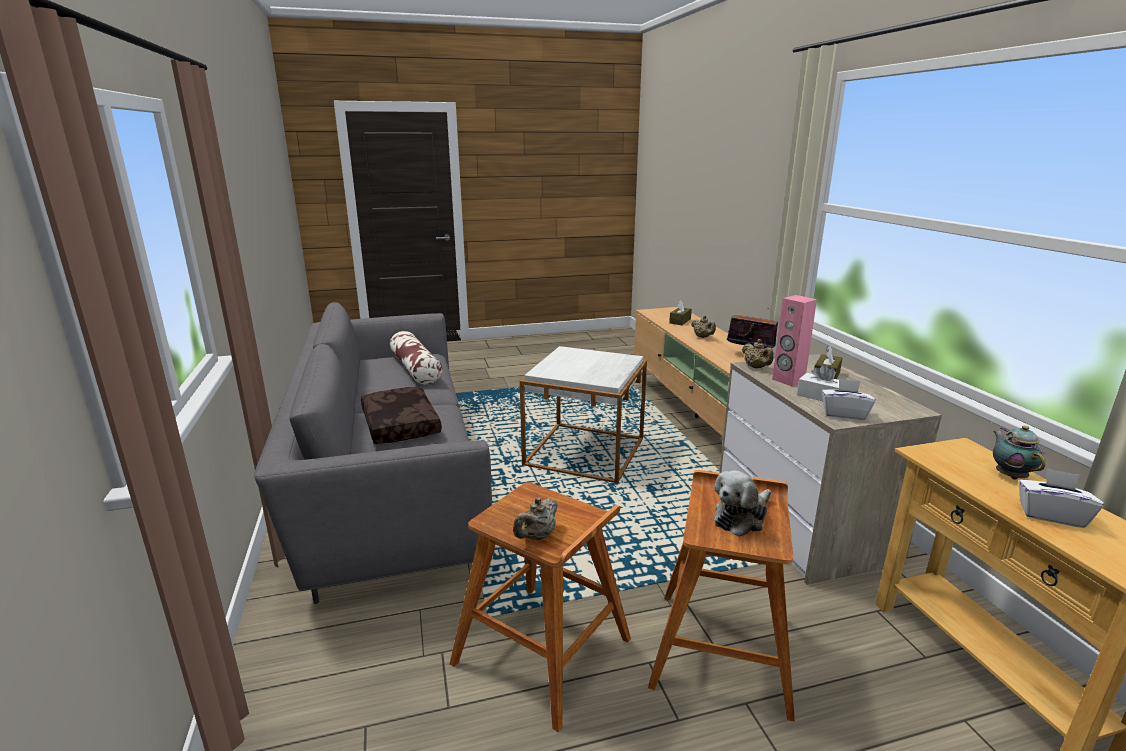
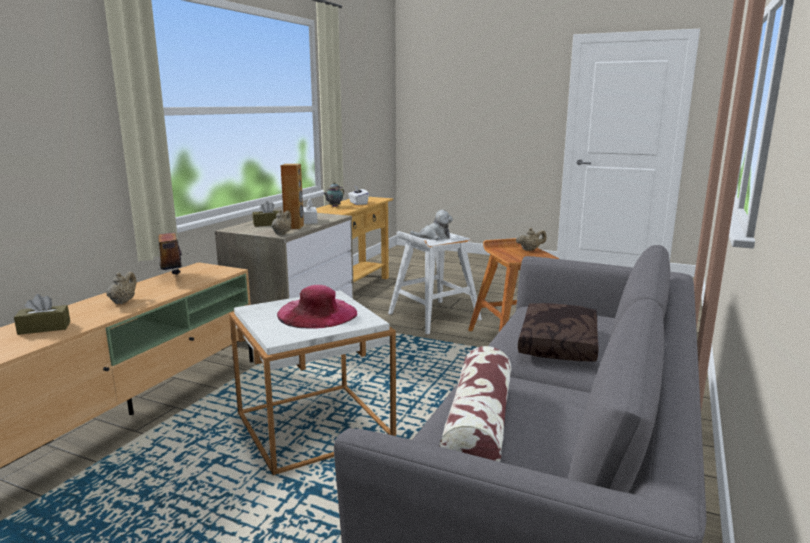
camera: 140 degrees left, 5 degrees down
brown stool [648,470,795,722] -> white stool [388,231,482,334]
pink speaker [772,295,817,387] -> brown speaker [281,164,304,229]
white tissue box [822,378,875,420] -> none
none -> pink hat [277,285,357,329]

